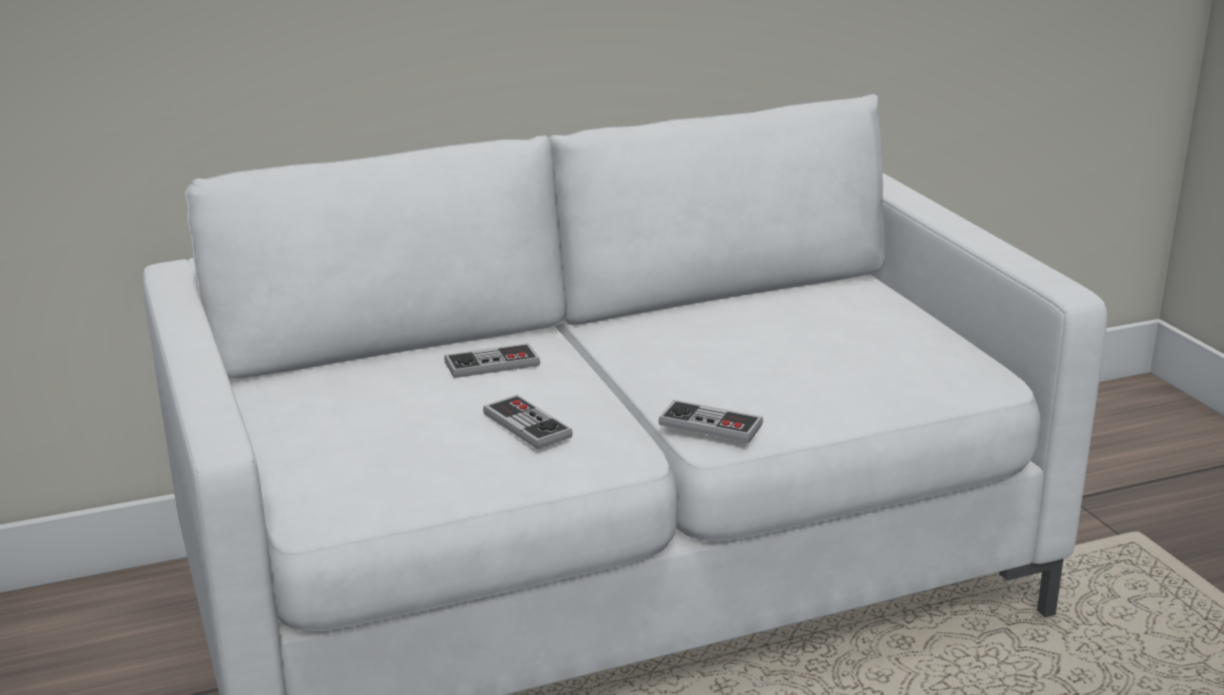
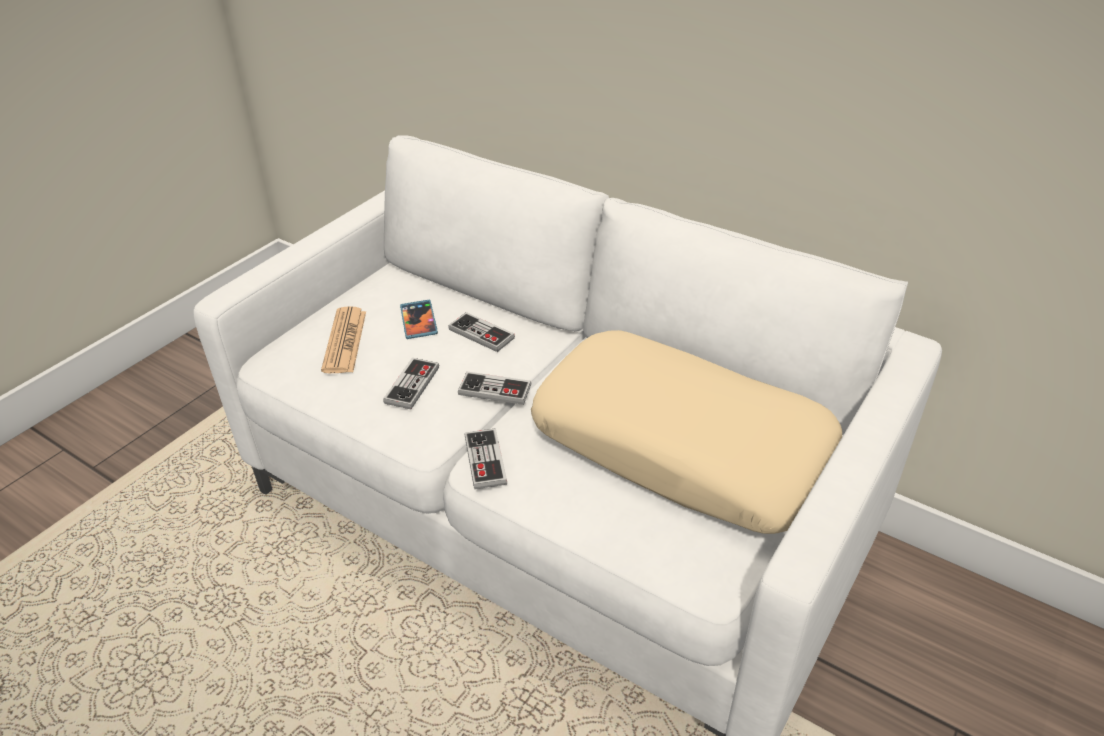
camera: 55 degrees right, 15 degrees up
none -> newspaper [321,306,366,373]
none -> phone [400,300,438,339]
none -> game controller [458,372,532,405]
none -> beige pillow [531,330,842,534]

